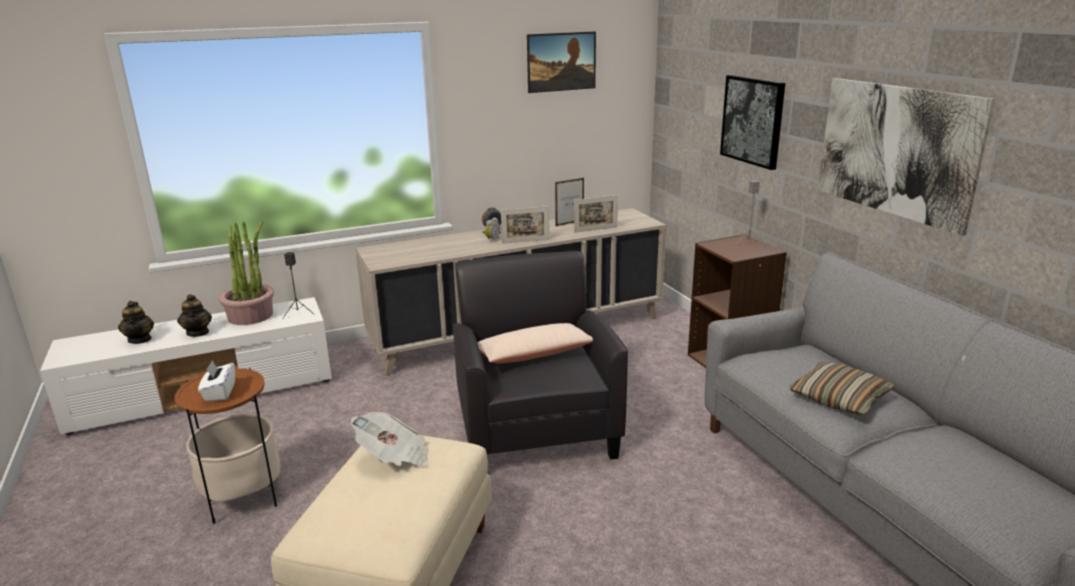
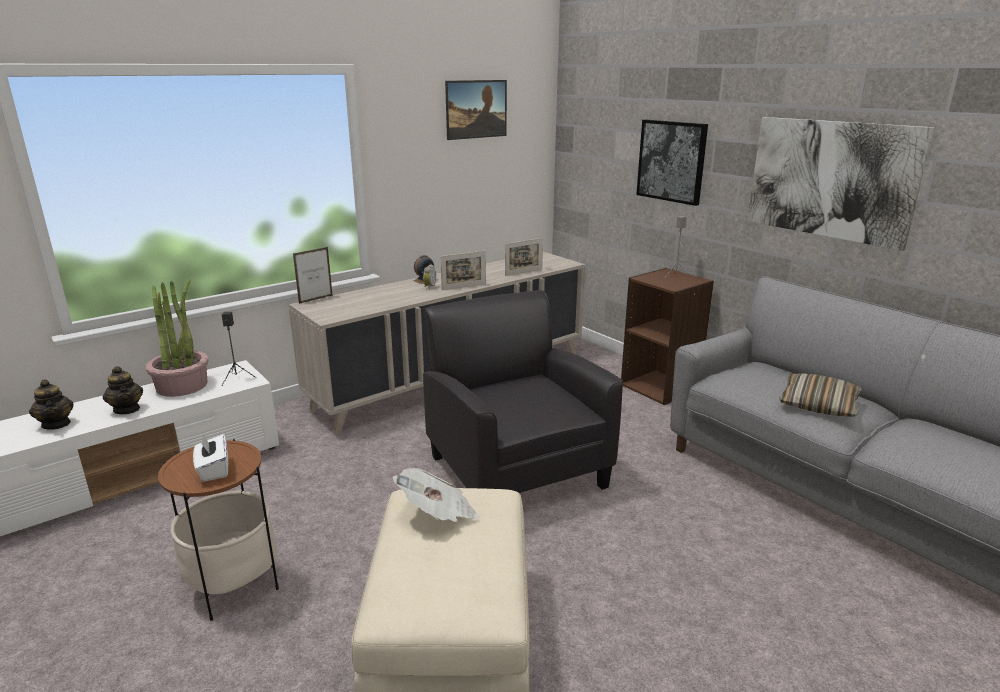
camera: 15 degrees left, 0 degrees up
beige pillow [477,323,593,363] -> none
picture frame [555,178,584,226] -> picture frame moved to [293,247,333,304]

